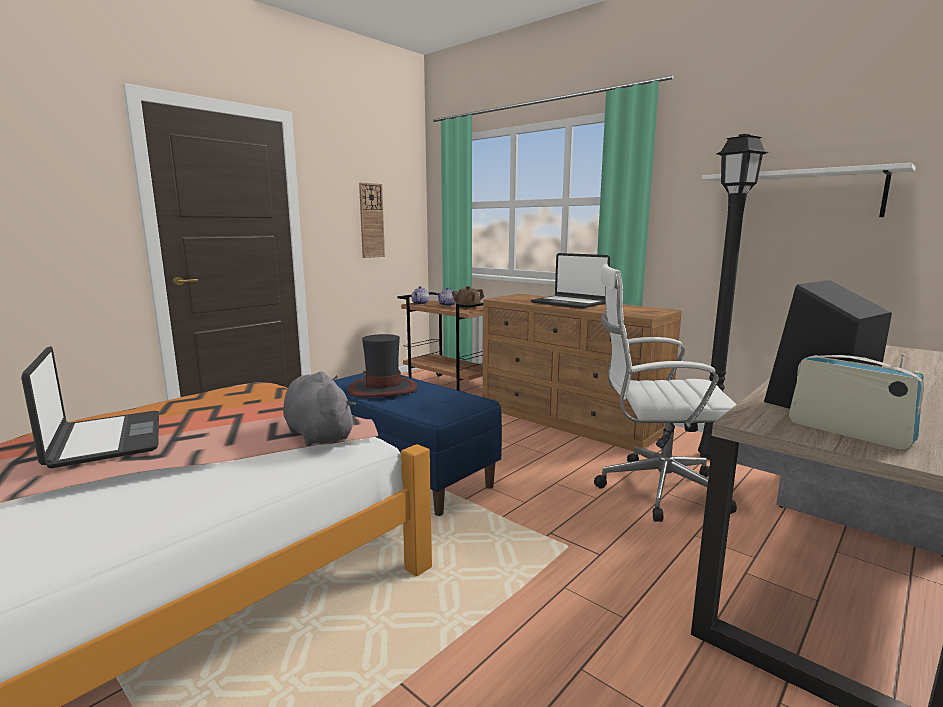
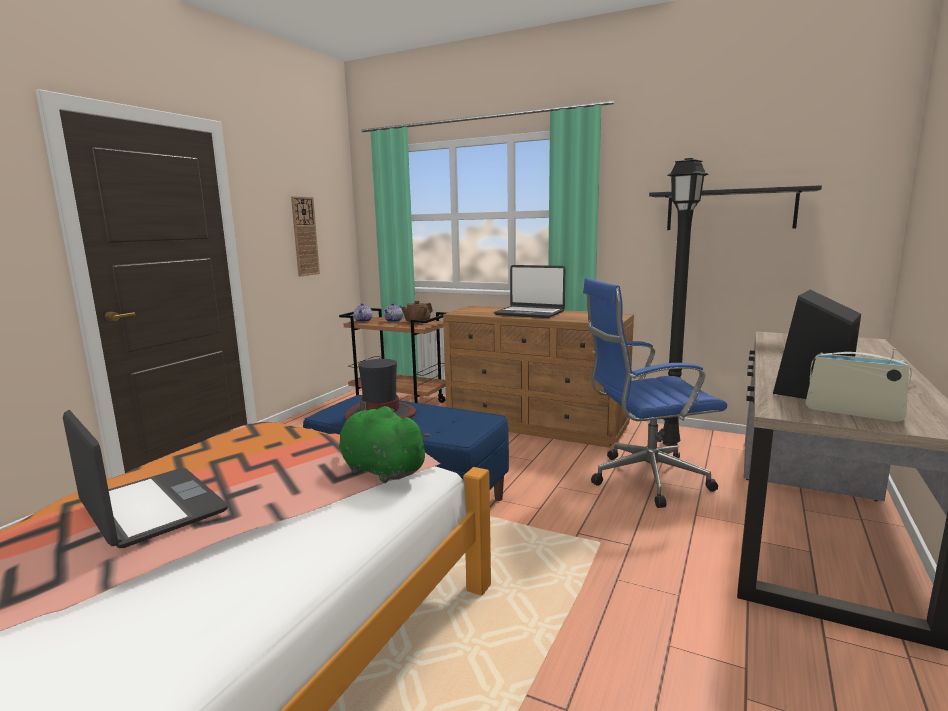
camera: 15 degrees left, 0 degrees up
grey plush toy [283,371,356,446] -> green plush toy [339,406,430,483]
white office chair [594,264,737,522] -> blue office chair [583,277,727,508]
white shelf [702,163,916,217] -> black shelf [649,185,822,230]

